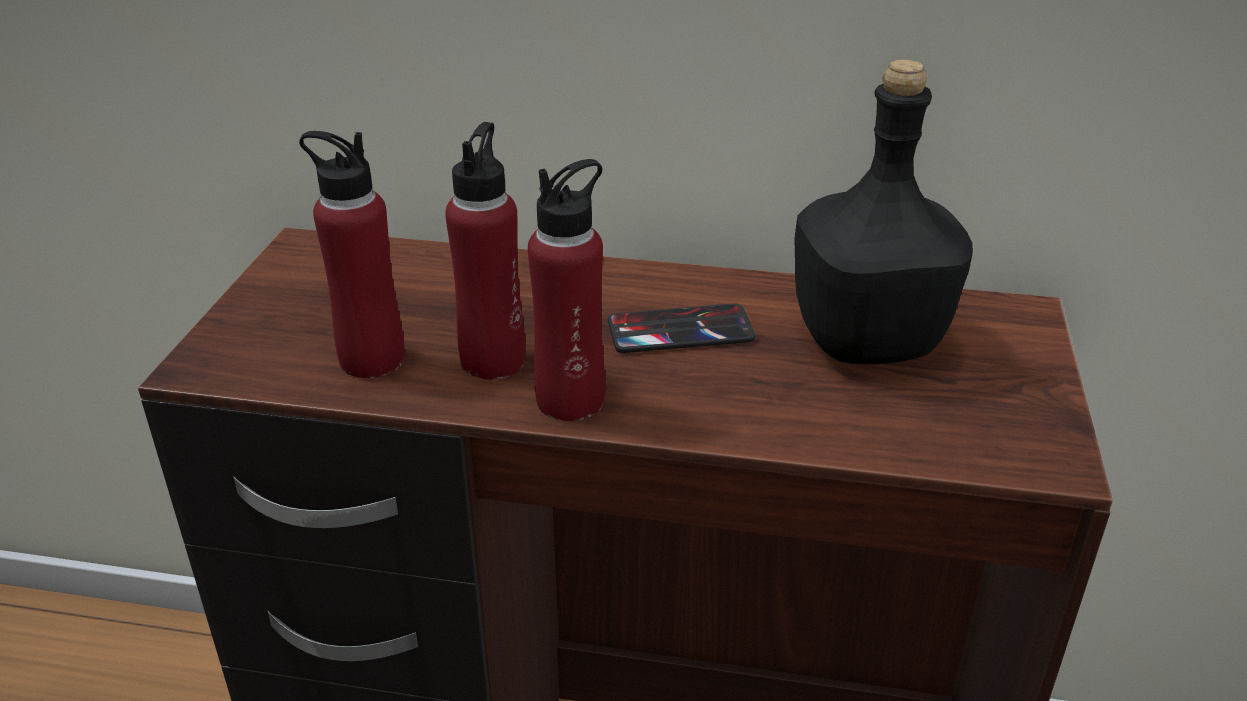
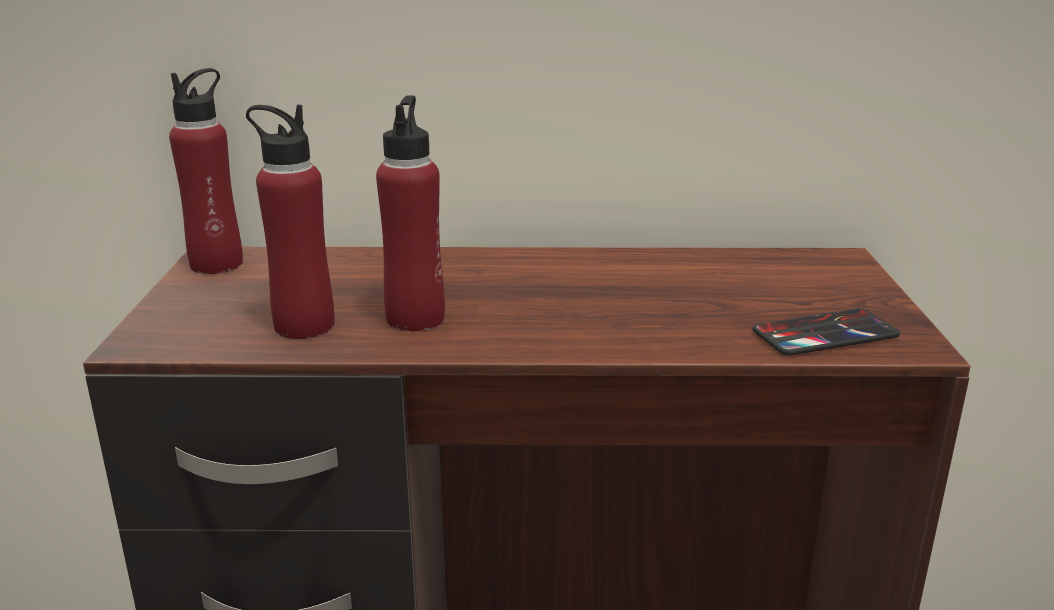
camera: 10 degrees left, 10 degrees down
red bottle [528,159,605,421] -> red bottle moved to [169,68,243,274]
phone [608,304,756,353] -> phone moved to [753,308,900,355]
black bottle [794,59,973,364] -> none

